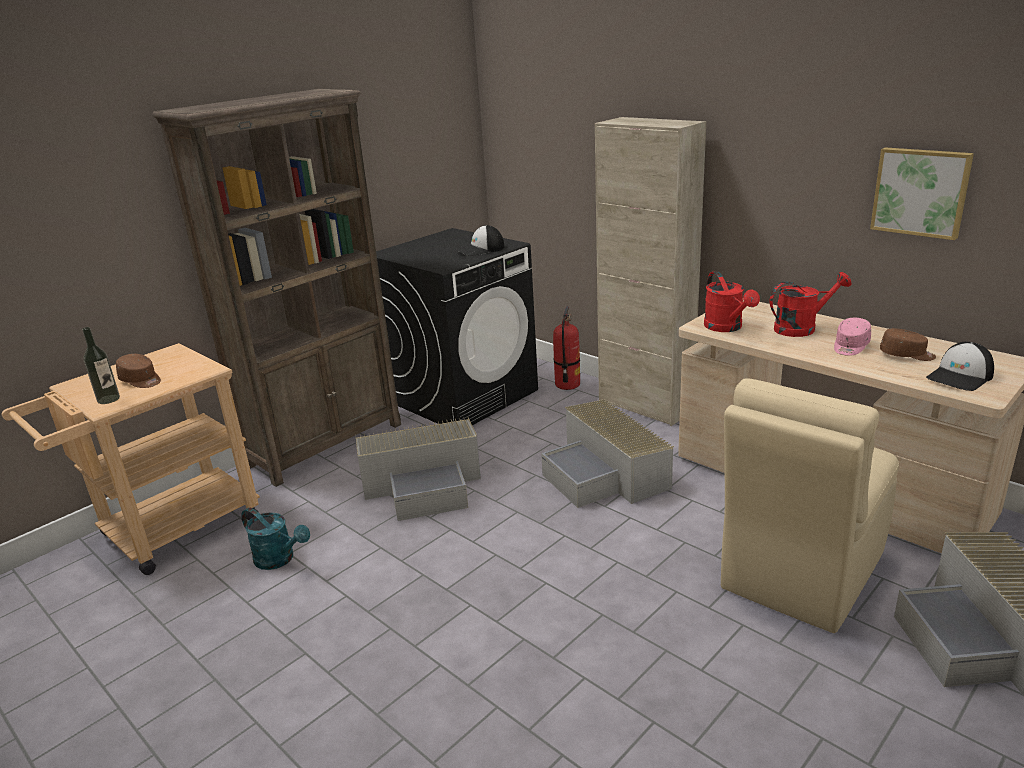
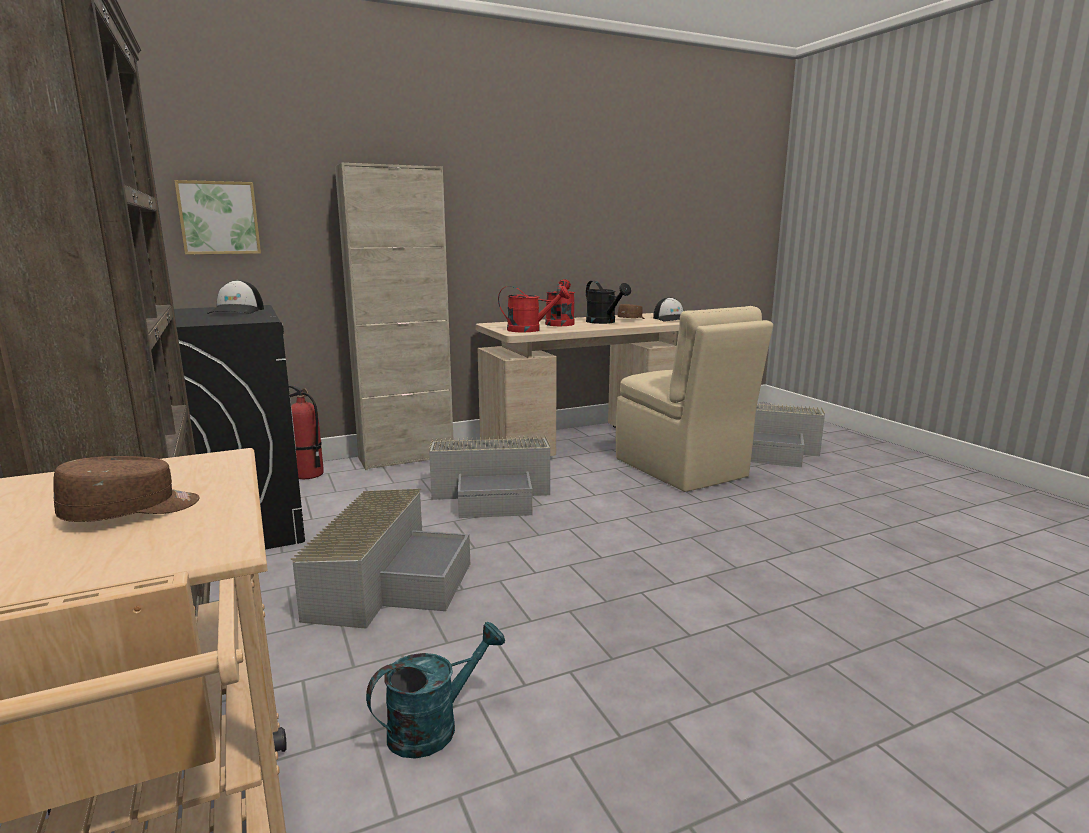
camera: 70 degrees left, 10 degrees down
bottle [82,327,120,404] -> none
pink cap [834,318,871,356] -> black watering can [586,281,631,324]
picture [870,147,974,240] -> picture moved to [174,180,261,254]

